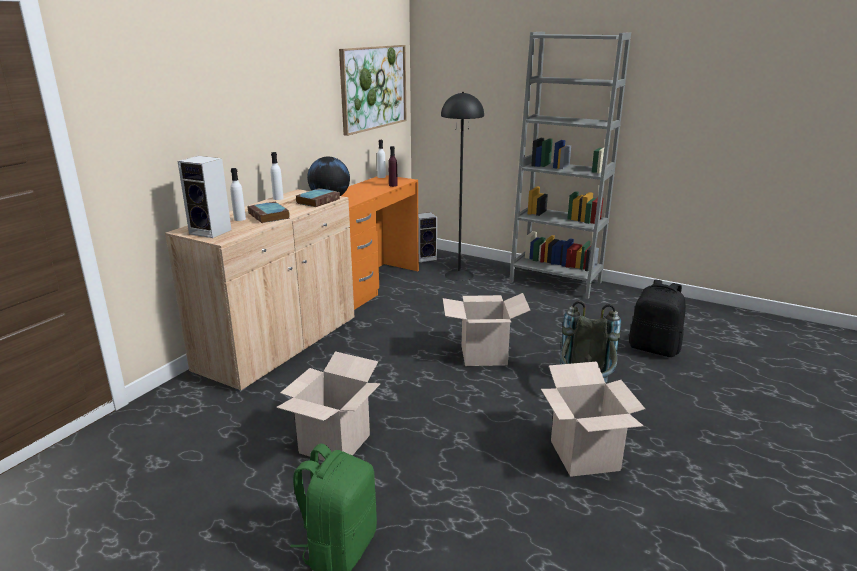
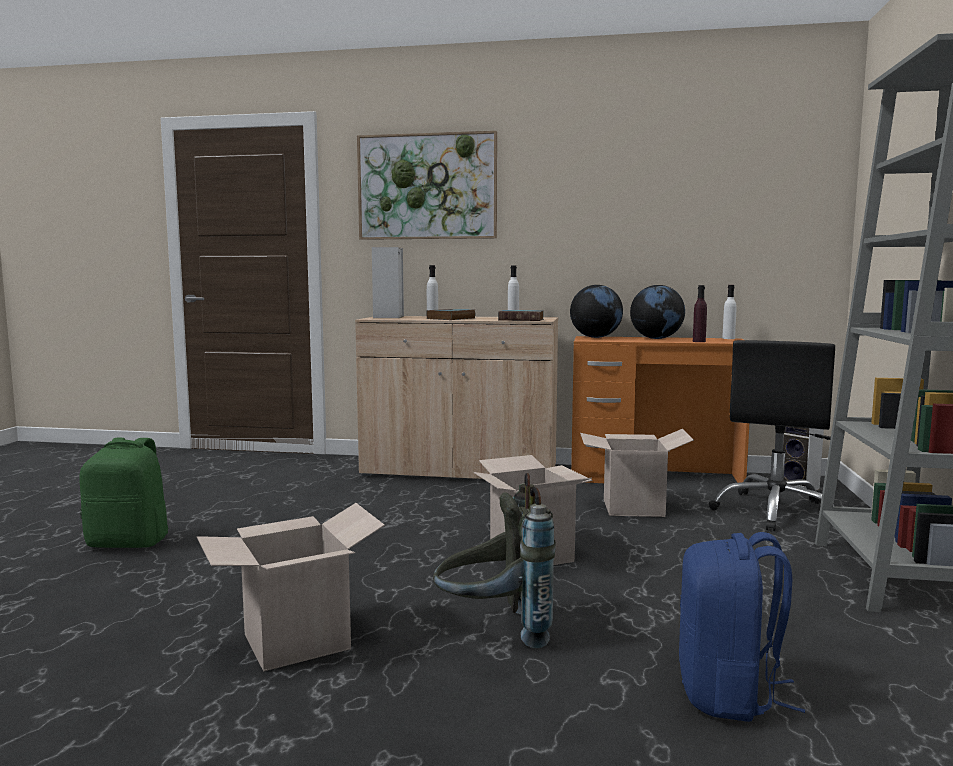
camera: 70 degrees right, 15 degrees down
cardboard box [276,351,381,461] -> cardboard box moved to [580,429,694,517]
picture [339,45,407,136] -> picture moved to [357,131,497,240]
black floor lamp [441,92,484,281] -> black office chair [709,340,835,531]
black backpack [629,280,686,357] -> blue backpack [679,532,805,722]
none -> globe [630,285,685,339]

